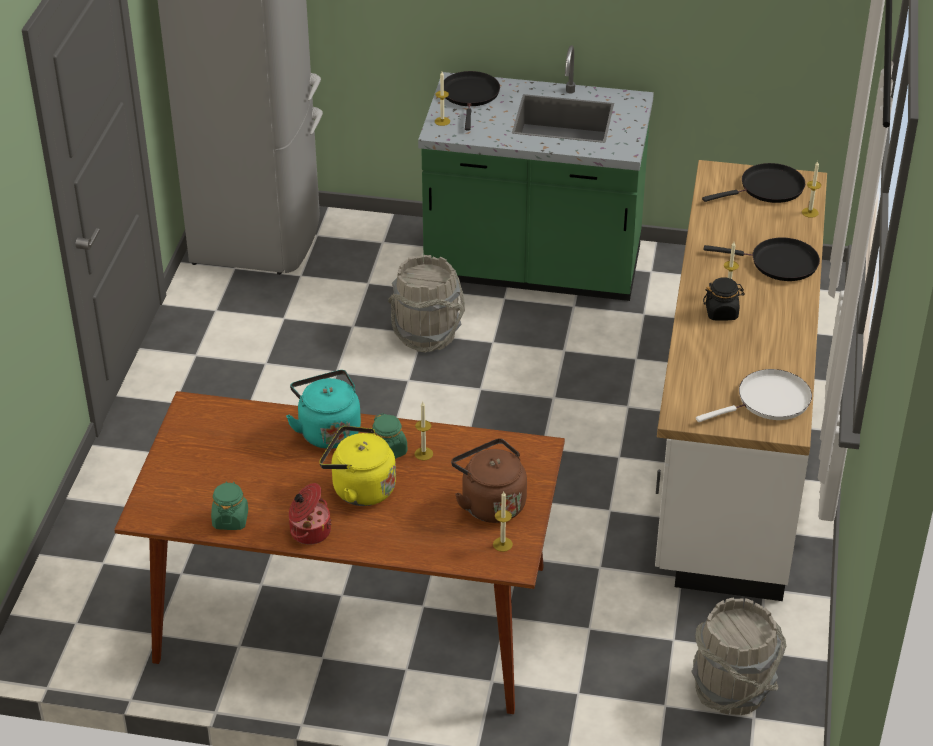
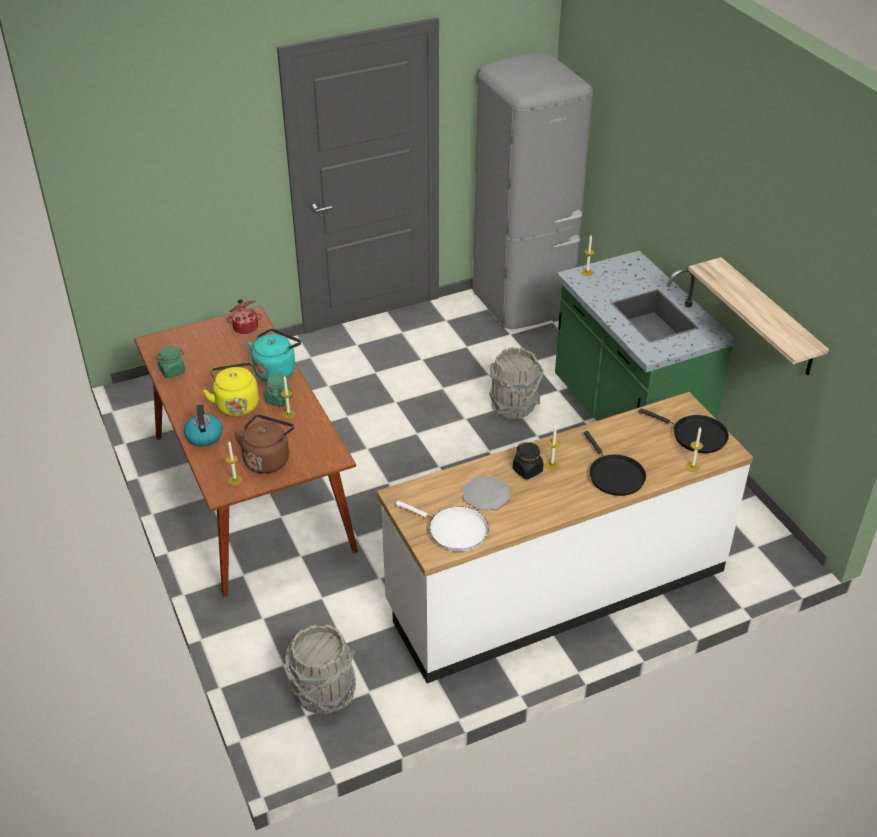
camera: 55 degrees right, 0 degrees up
cooking pot [289,483,331,545] -> cooking pot moved to [226,299,263,334]
black frying pan [444,71,500,130] -> none
none -> kettle [184,404,223,447]
none -> plate [463,476,511,510]
none -> shelf [688,257,829,375]

